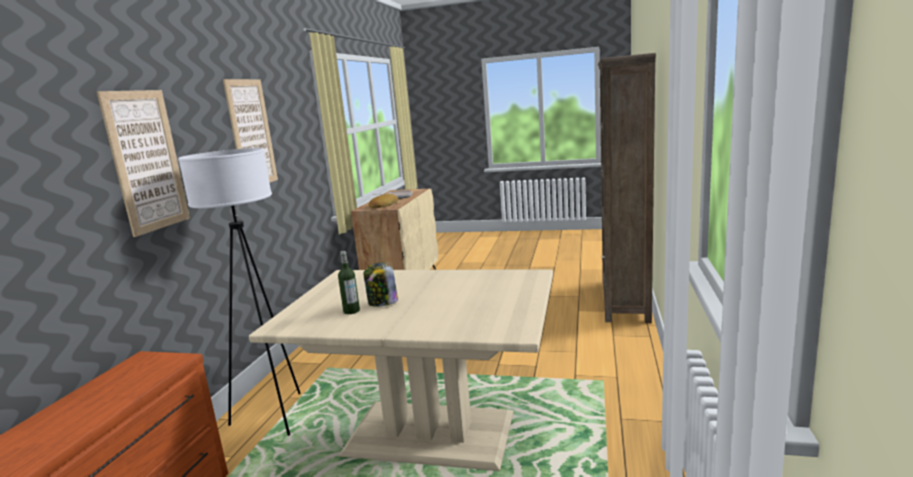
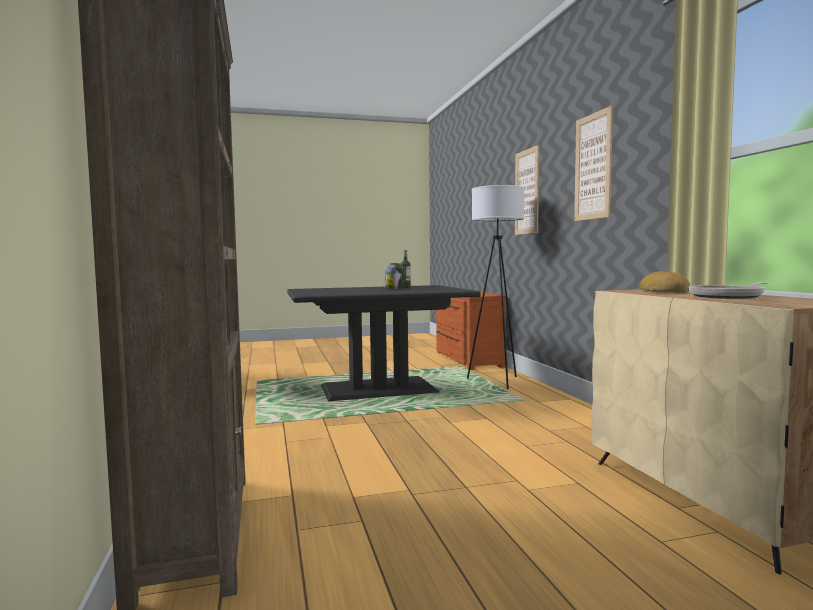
camera: 150 degrees right, 10 degrees down
beige dining table [249,269,553,471] -> black dining table [287,285,481,401]

